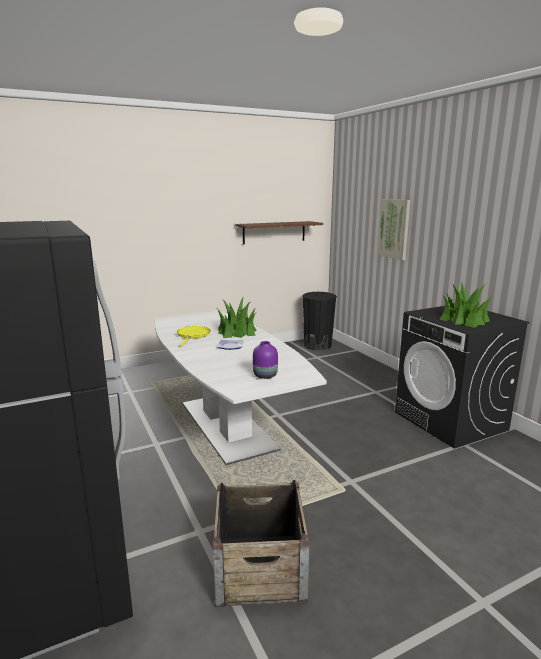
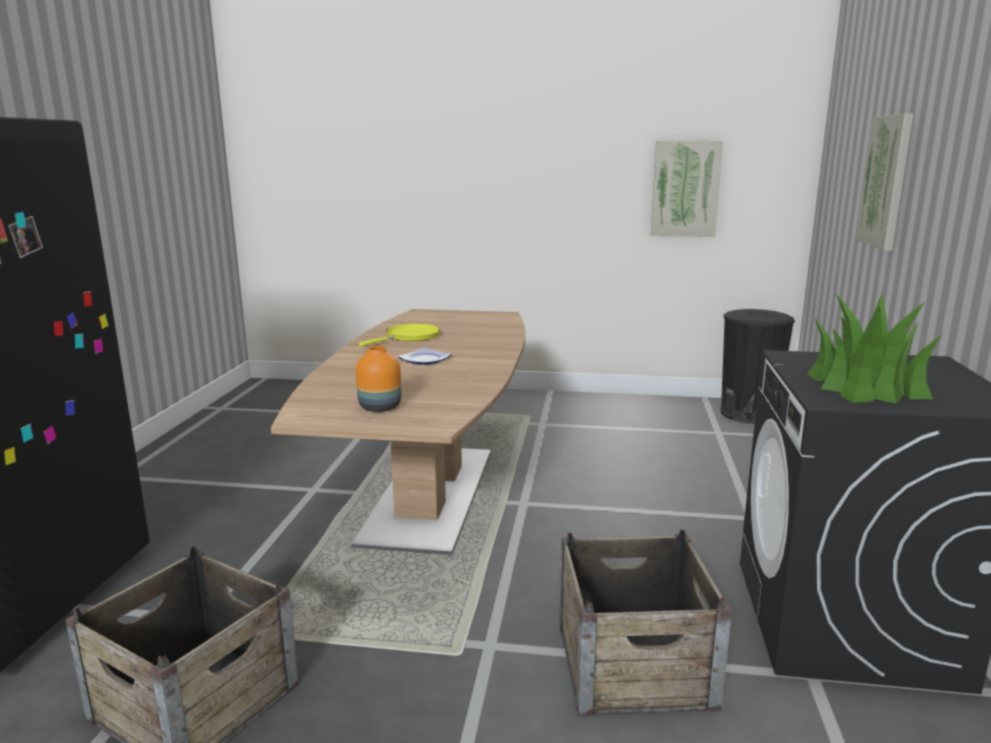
camera: 35 degrees right, 0 degrees up
white dining table [155,311,327,465] -> brown dining table [271,309,526,555]
potted plant [218,297,257,338] -> none
brown shelf [236,221,323,244] -> picture [651,141,723,237]
purple vase [253,341,278,379] -> orange vase [356,346,401,412]
none -> crate [559,530,732,716]

